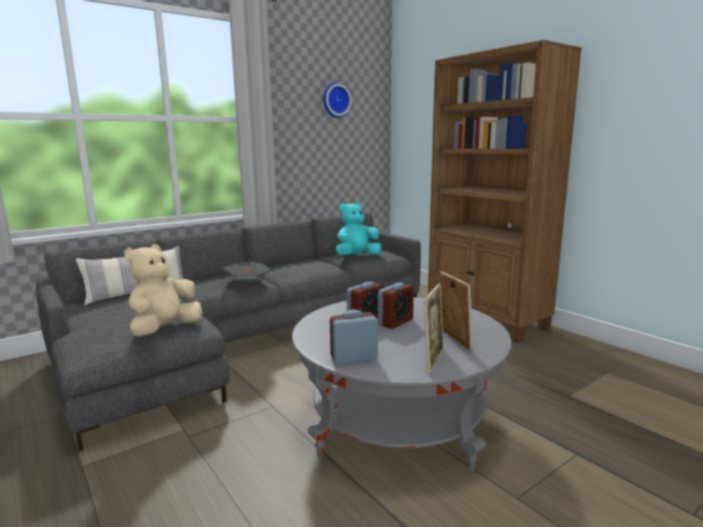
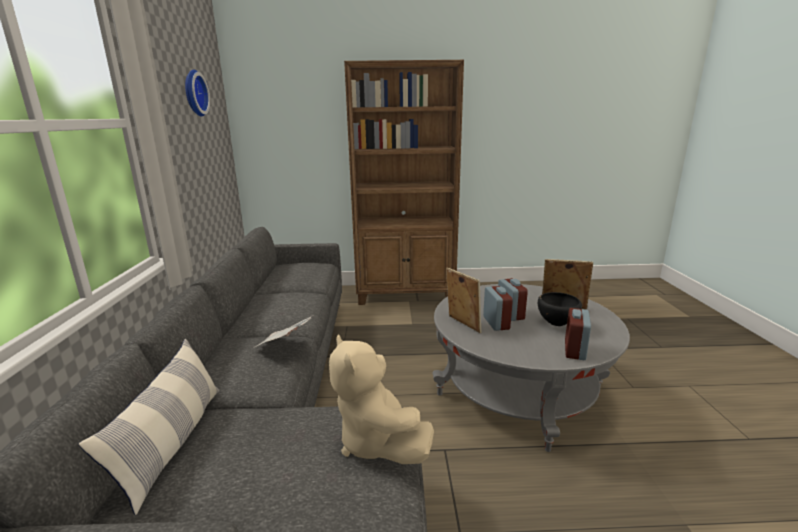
camera: 55 degrees left, 5 degrees up
turquoise plush toy [336,203,381,255] -> none
picture frame [424,283,444,374] -> picture frame moved to [446,267,481,333]
none -> black bowl [538,292,582,326]

